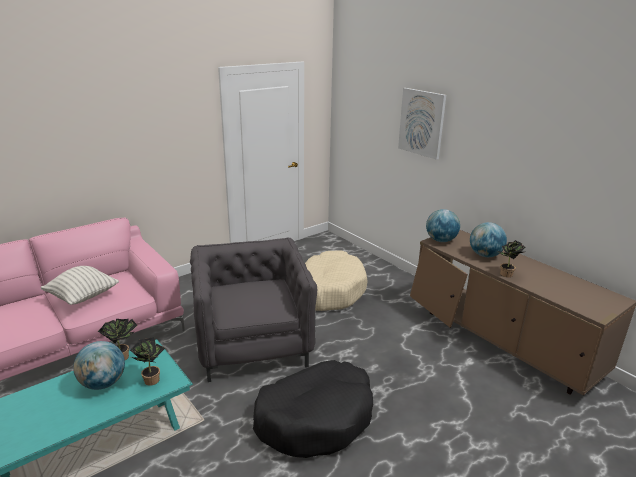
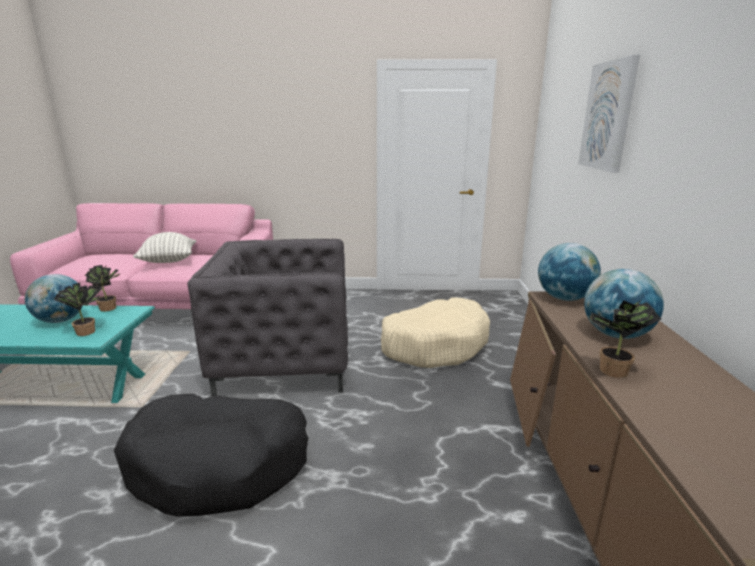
camera: 40 degrees right, 5 degrees down
grey armchair [190,238,317,382] -> grey armchair turned 120 degrees counterclockwise [188,239,348,396]

